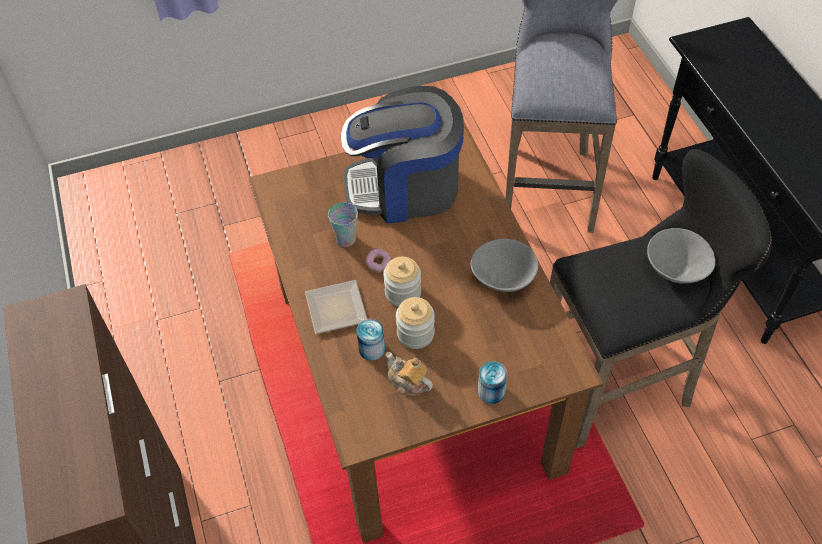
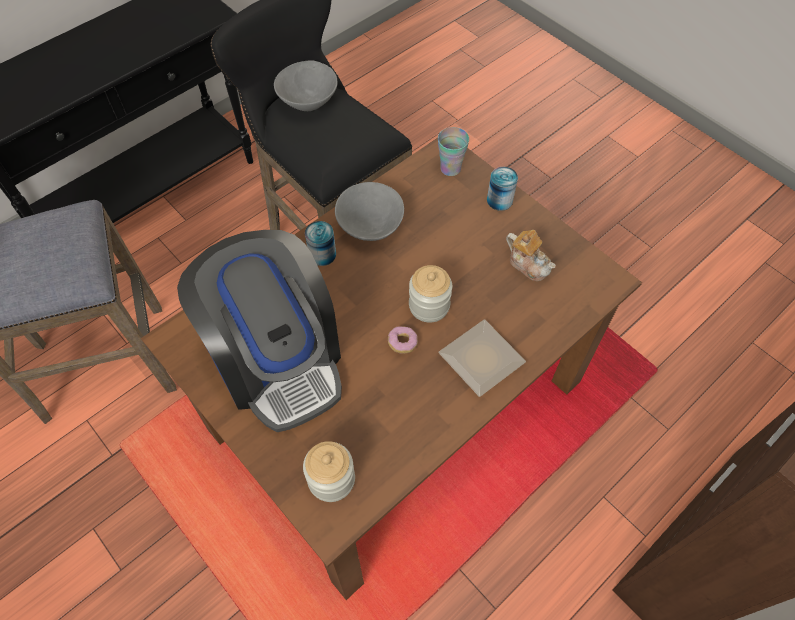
camera: 115 degrees left, 5 degrees up
cup [328,202,358,247] -> cup moved to [438,127,469,176]
can [356,319,385,361] -> can moved to [305,221,336,266]
teapot [385,352,433,396] -> teapot turned 60 degrees counterclockwise [506,230,556,281]
jar [396,297,435,349] -> jar moved to [303,441,355,502]

